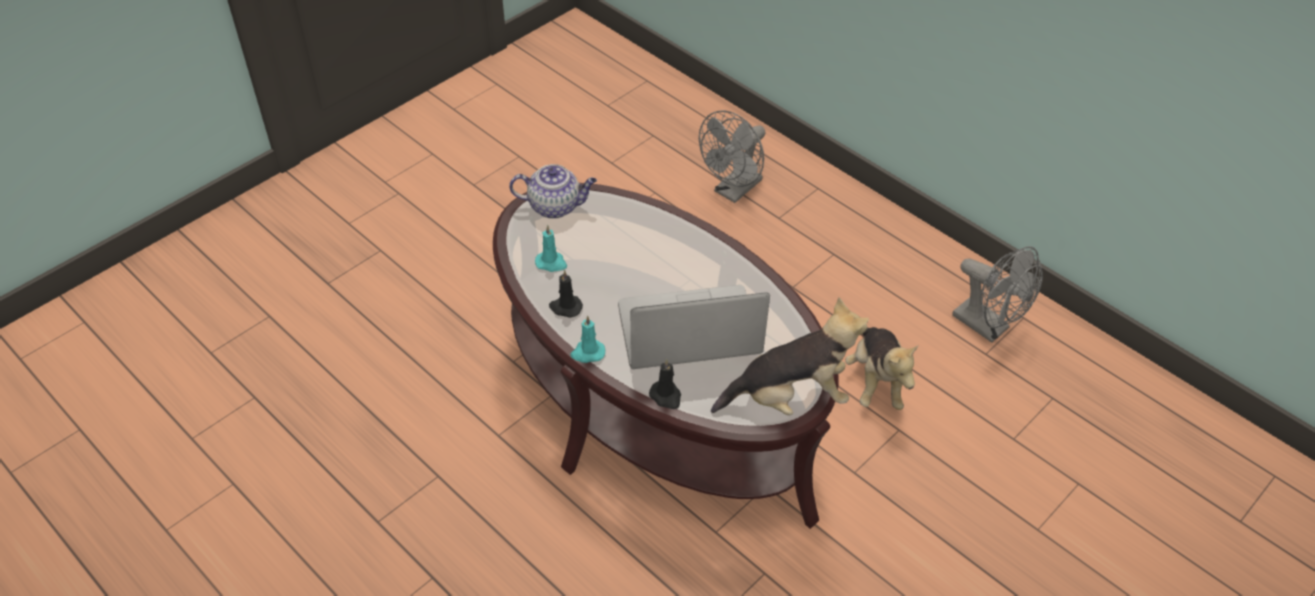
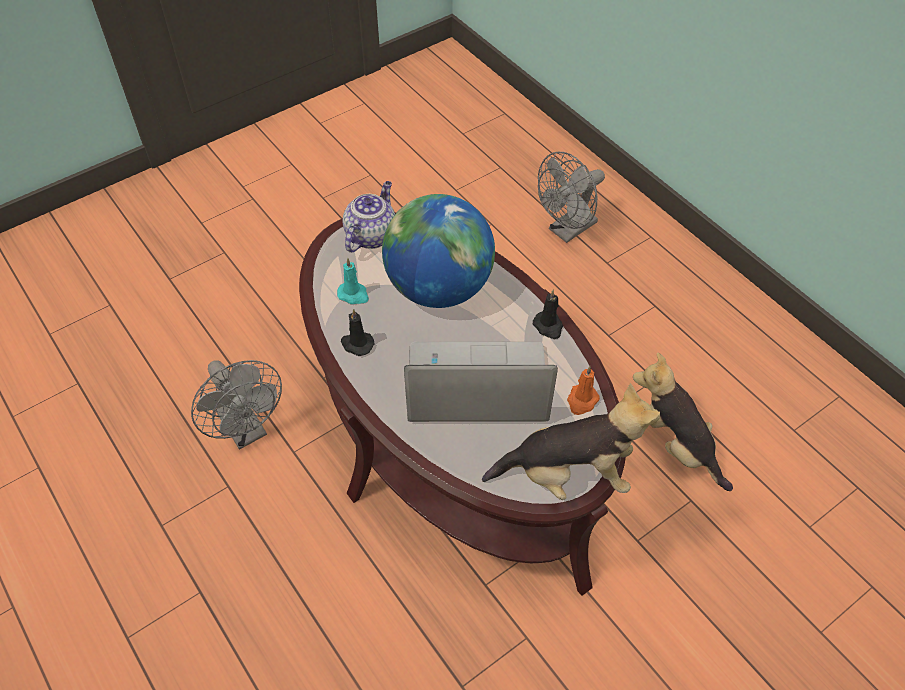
camera: 10 degrees right, 5 degrees up
teapot [509,164,597,219] -> teapot turned 75 degrees counterclockwise [342,181,395,252]
turquoise candle [570,315,605,363] -> none
black candle [649,359,681,409] -> black candle moved to [533,290,563,339]
plush toy [845,327,919,410] -> plush toy turned 135 degrees clockwise [633,352,733,491]
grey fan [952,246,1043,343] -> grey fan moved to [191,360,282,449]
none -> globe [382,194,495,308]
none -> orange candle [567,366,600,415]

